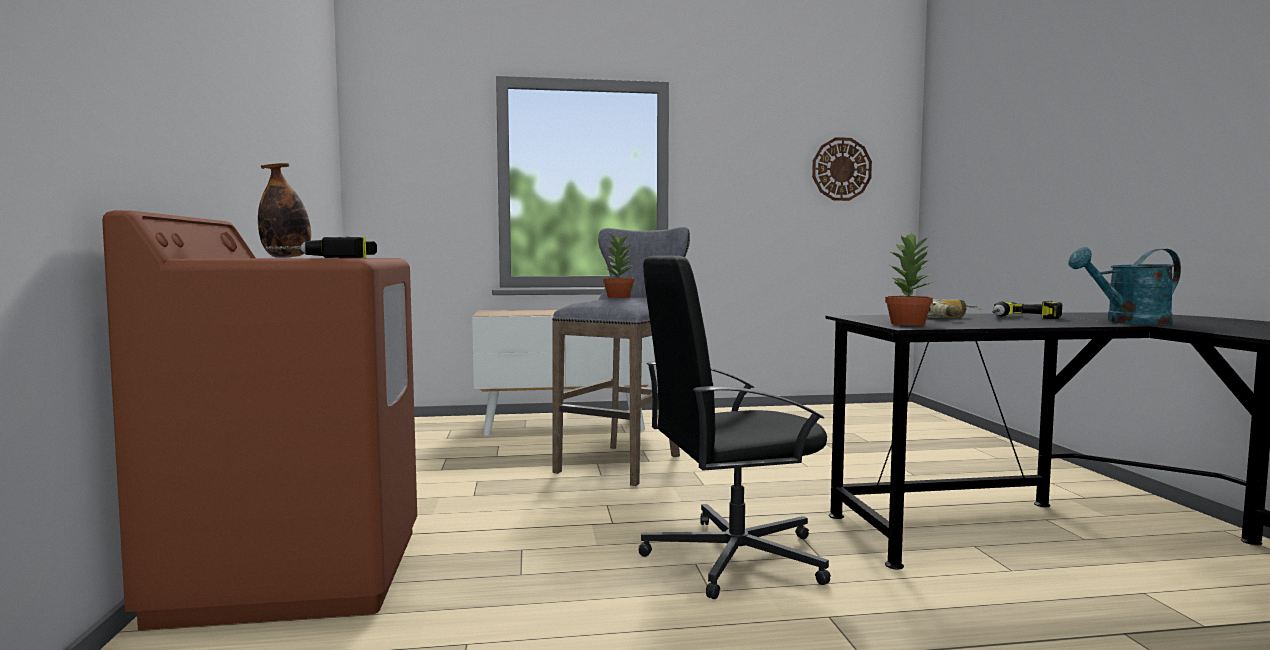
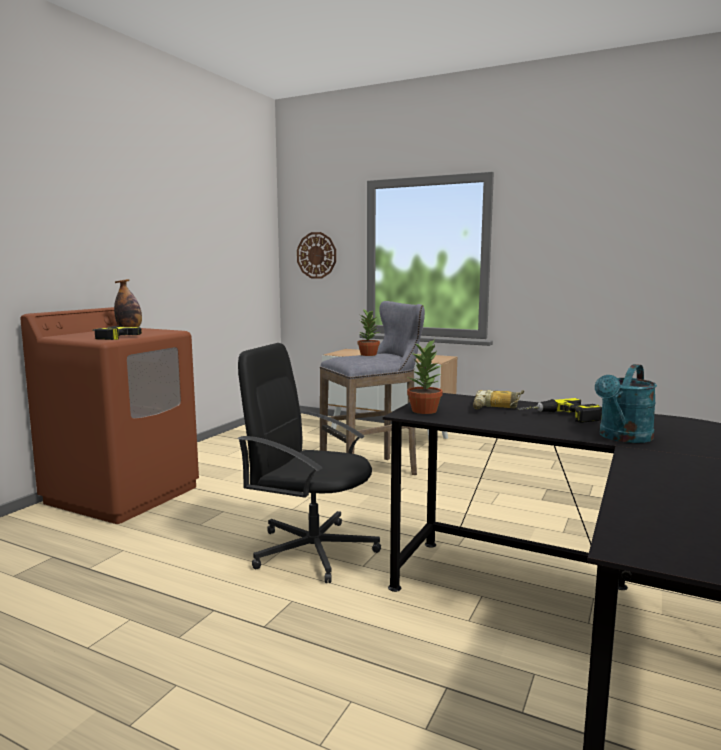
camera: 35 degrees right, 5 degrees up
wall clock [812,137,872,201] -> wall clock moved to [297,232,336,279]
turquoise watering can [1068,247,1181,325] -> turquoise watering can turned 75 degrees counterclockwise [595,364,657,443]

